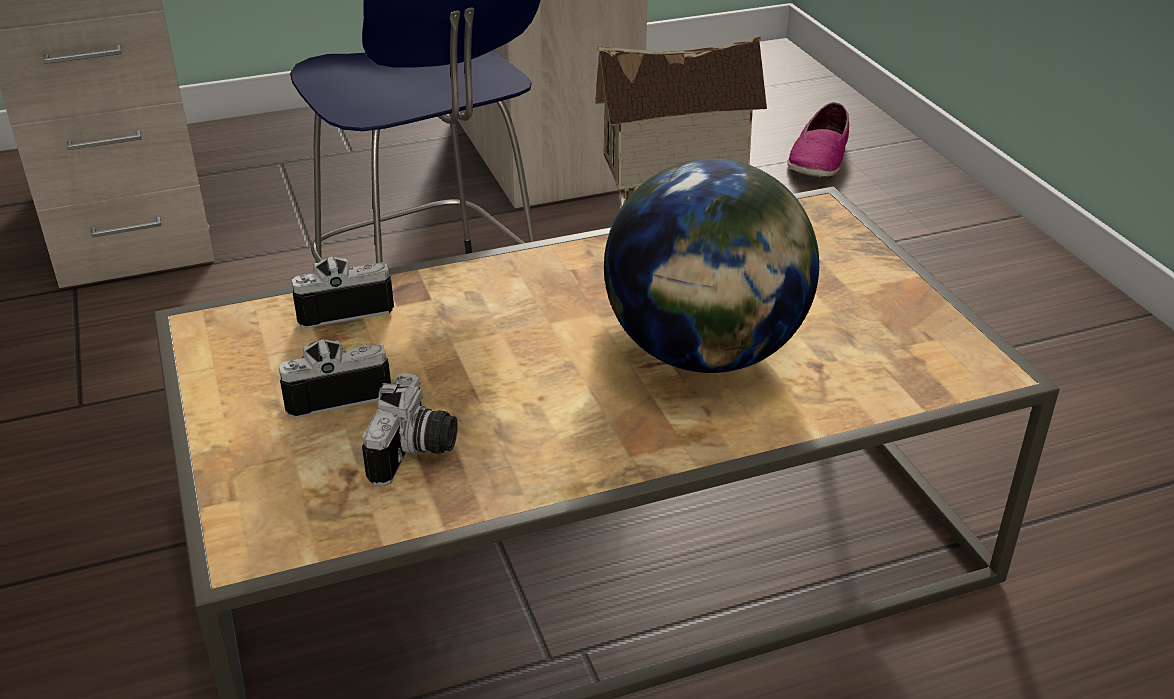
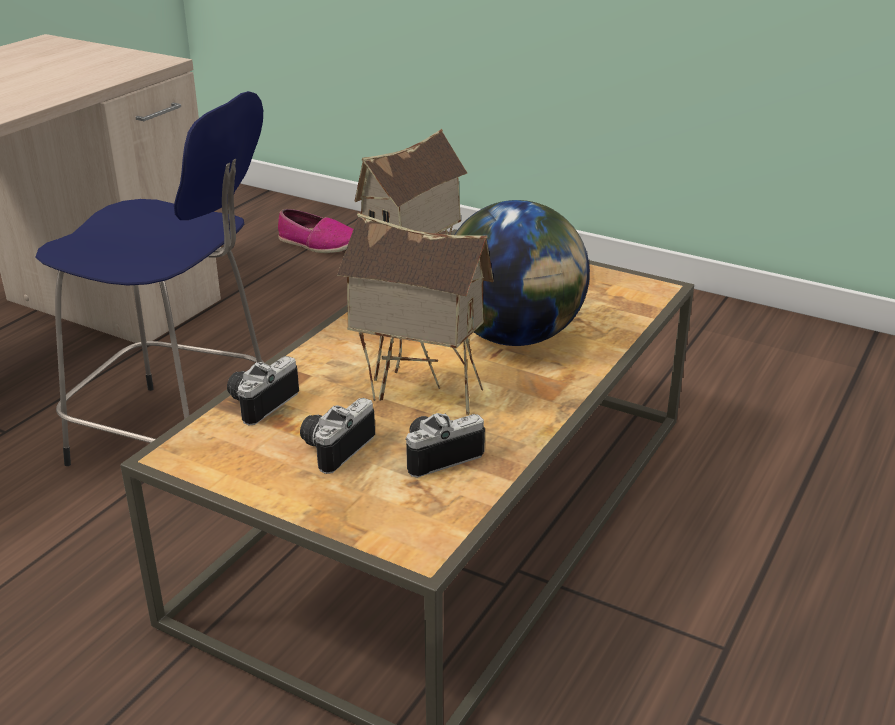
camera: 40 degrees left, 5 degrees down
camera [362,373,458,486] -> camera turned 90 degrees counterclockwise [405,413,485,478]
shoe [787,102,849,177] -> shoe turned 45 degrees counterclockwise [278,209,353,253]
none -> toy house [337,213,494,415]

